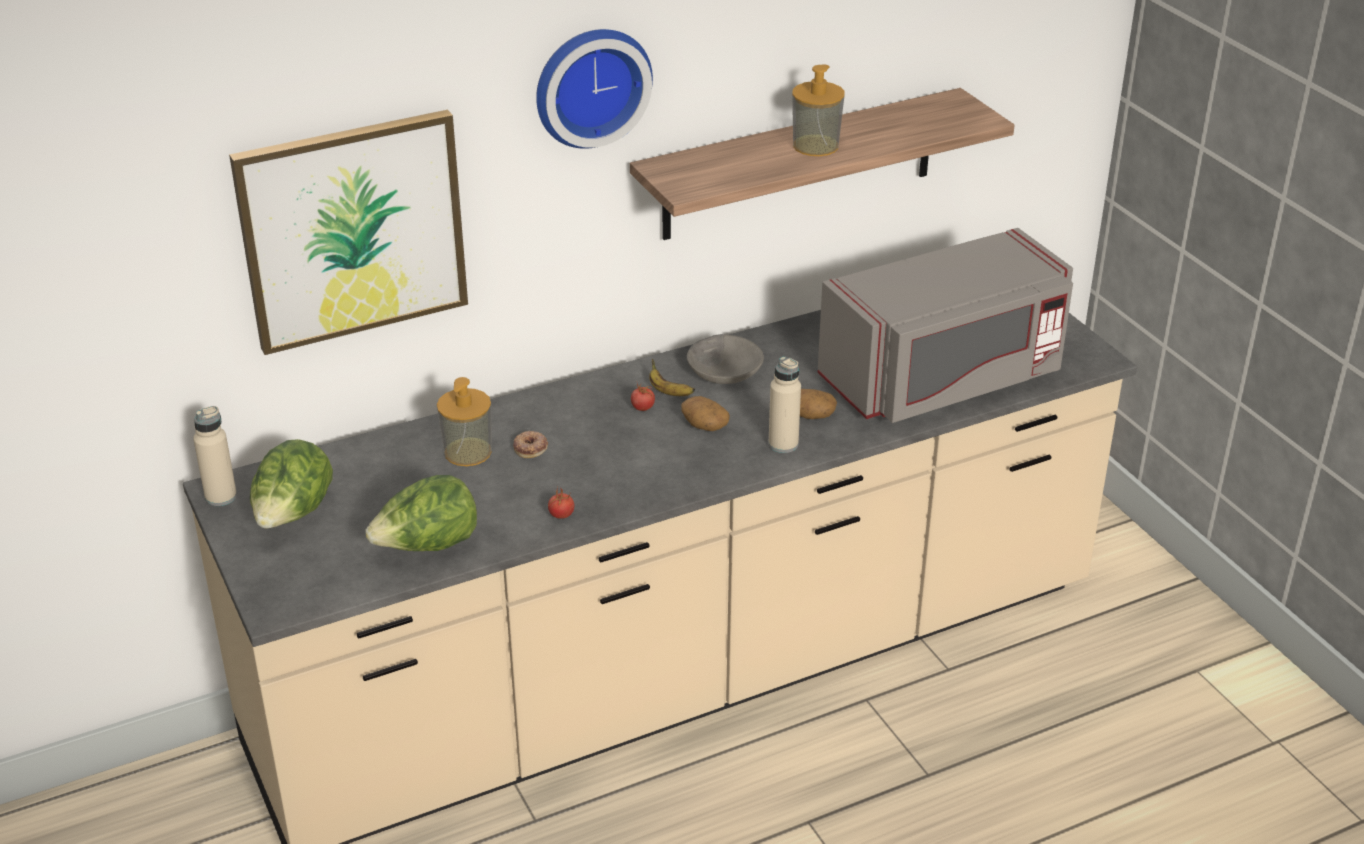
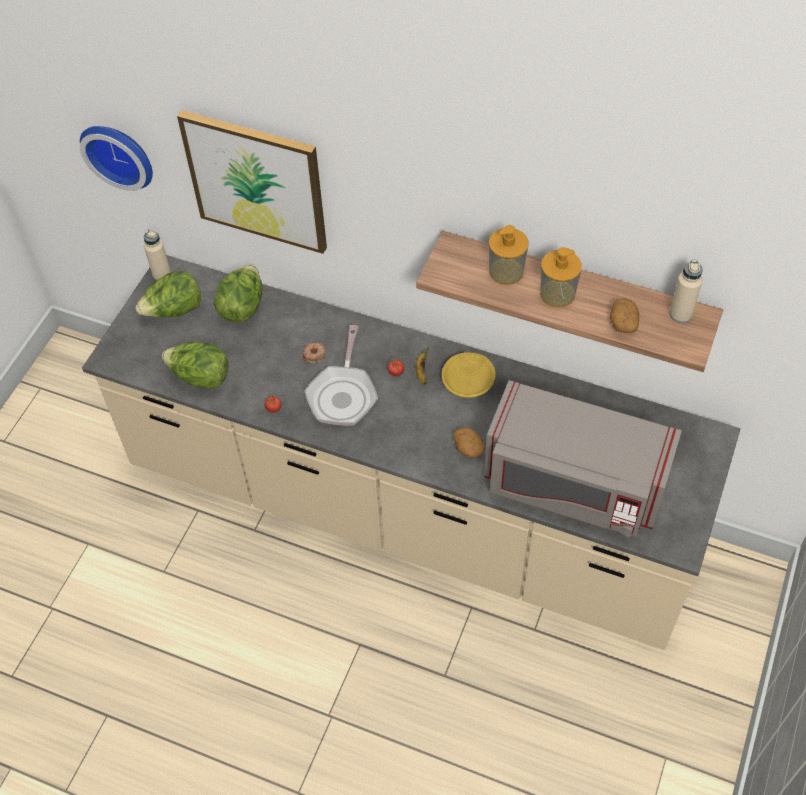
camera: 50 degrees right, 20 degrees up
soap dispenser [437,377,492,466] -> soap dispenser moved to [489,225,529,285]
wall clock [536,29,653,149] -> wall clock moved to [80,126,153,191]
potato [681,396,730,431] -> potato moved to [610,298,639,333]
grey bowl [687,334,764,384] -> yellow bowl [441,352,496,398]
beige bottle [768,356,801,453] -> beige bottle moved to [669,259,703,323]
none -> lettuce [214,265,262,323]
none -> frying pan [304,325,378,426]

